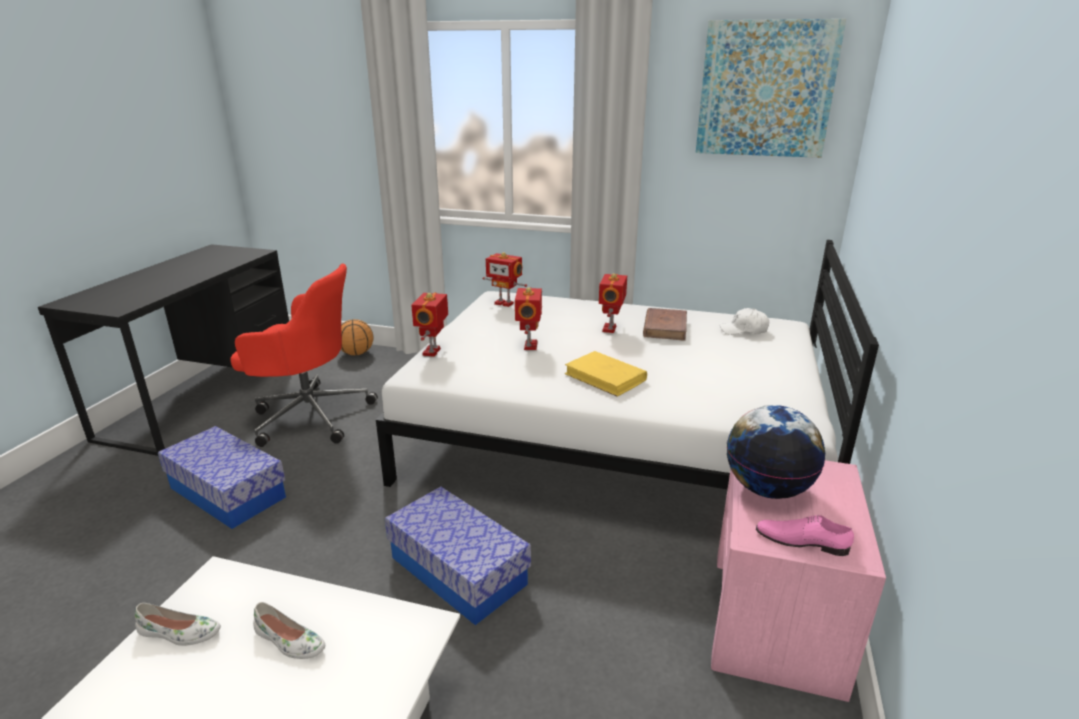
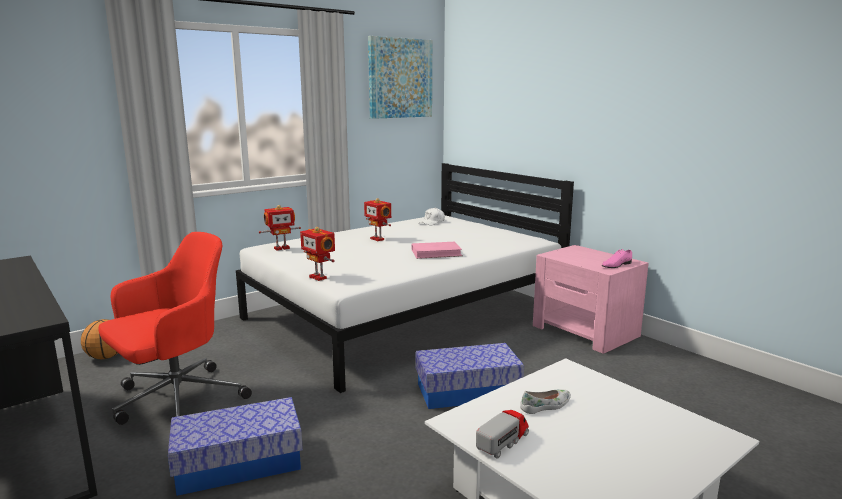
camera: 55 degrees left, 10 degrees down
white shoe [135,603,221,646] -> toy truck [476,410,529,459]
toy robot [515,287,542,350] -> none
yellow book [565,351,647,397] -> pink book [411,242,463,259]
brown book [643,308,687,341] -> none
globe [727,405,825,499] -> none

